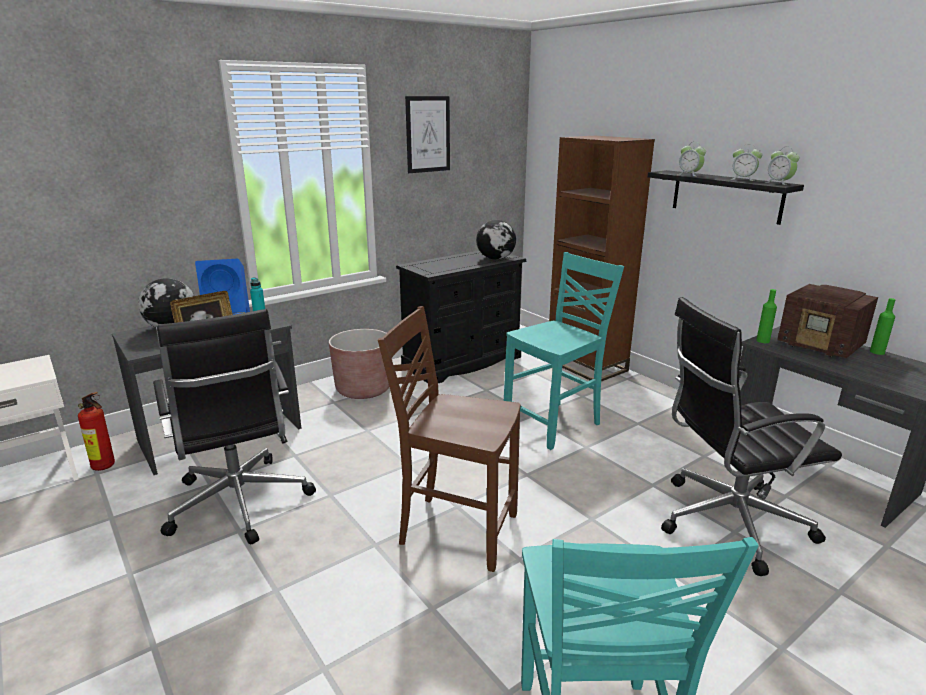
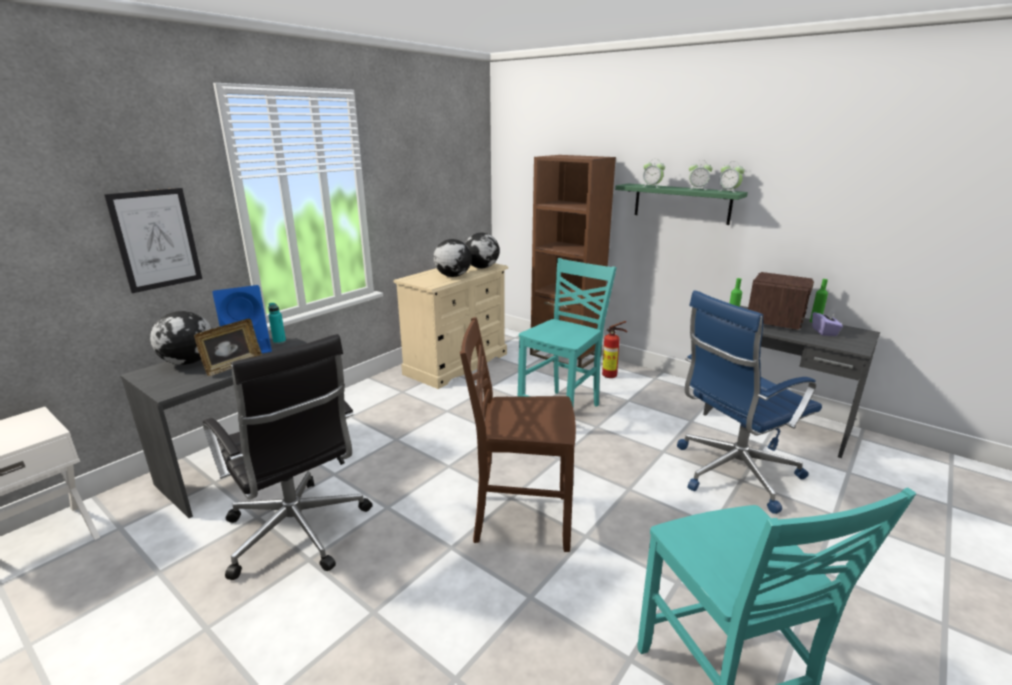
camera: 15 degrees left, 0 degrees up
fire extinguisher [78,392,115,471] -> fire extinguisher moved to [602,321,627,378]
brown planter [329,329,389,399] -> none
black dresser [396,251,527,383] -> beige dresser [394,263,508,389]
picture [405,96,450,173] -> picture moved to [104,188,202,293]
black shelf [648,170,804,225] -> green shelf [615,183,748,225]
black office chair [661,297,842,576] -> blue office chair [677,290,822,514]
radio [777,284,878,358] -> radio turned 90 degrees counterclockwise [748,272,814,330]
none -> globe [433,239,472,277]
none -> purple tissue box [812,309,843,336]

